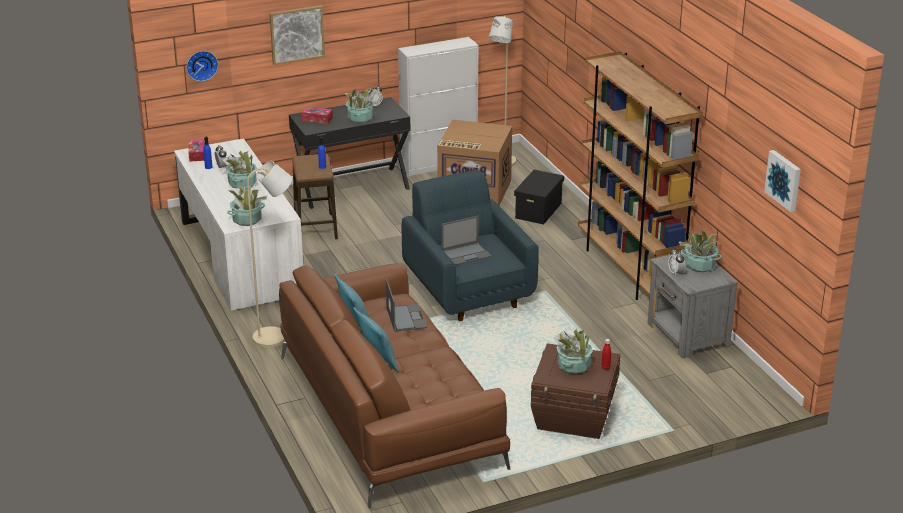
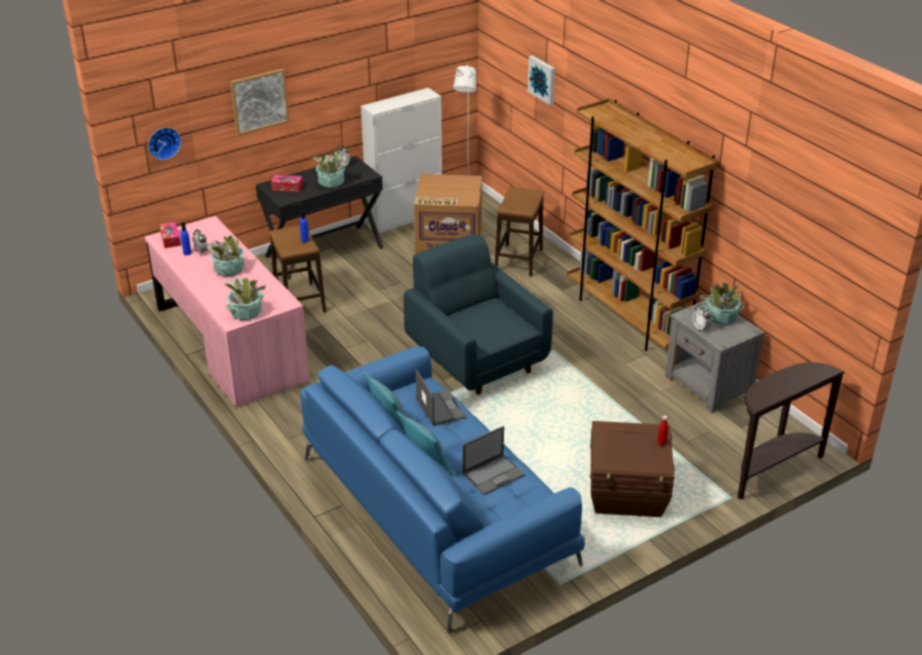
camera: 10 degrees left, 5 degrees up
white desk [174,138,303,311] -> pink desk [145,216,310,408]
beige floor lamp [247,161,292,347] -> none
brown sofa [279,263,510,508] -> blue sofa [300,346,585,633]
laptop [441,216,491,265] -> laptop moved to [462,426,525,495]
black storage box [514,170,564,225] -> stool [495,187,544,276]
potted plant [554,328,593,374] -> none
picture [764,150,801,212] -> picture moved to [528,55,555,105]
none -> brown console table [738,362,845,500]

